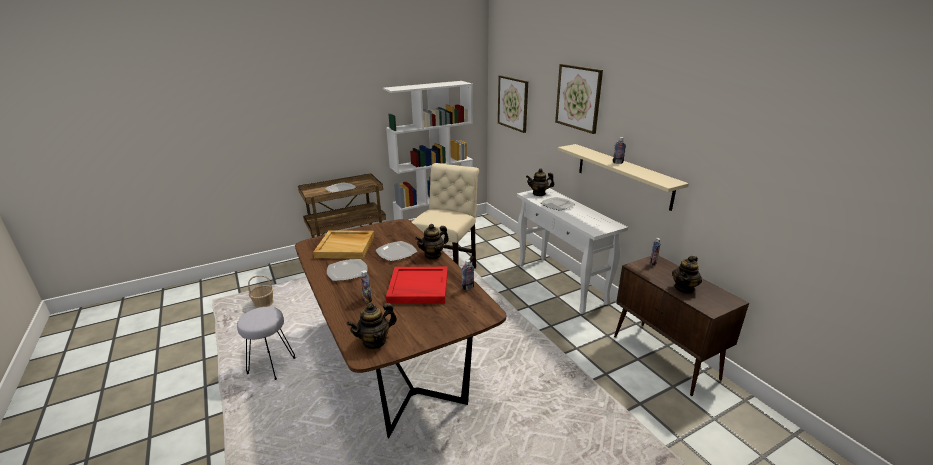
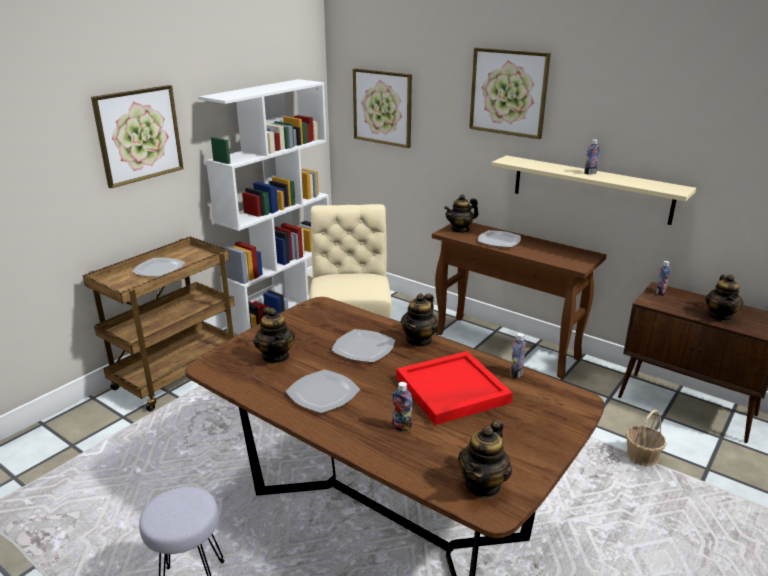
camera: 25 degrees left, 0 degrees up
basket [248,275,274,308] -> basket moved to [626,410,667,467]
beige tray [313,230,374,259] -> teapot [254,307,295,363]
white console table [517,188,628,314] -> brown console table [432,222,607,379]
none -> picture [91,85,184,188]

